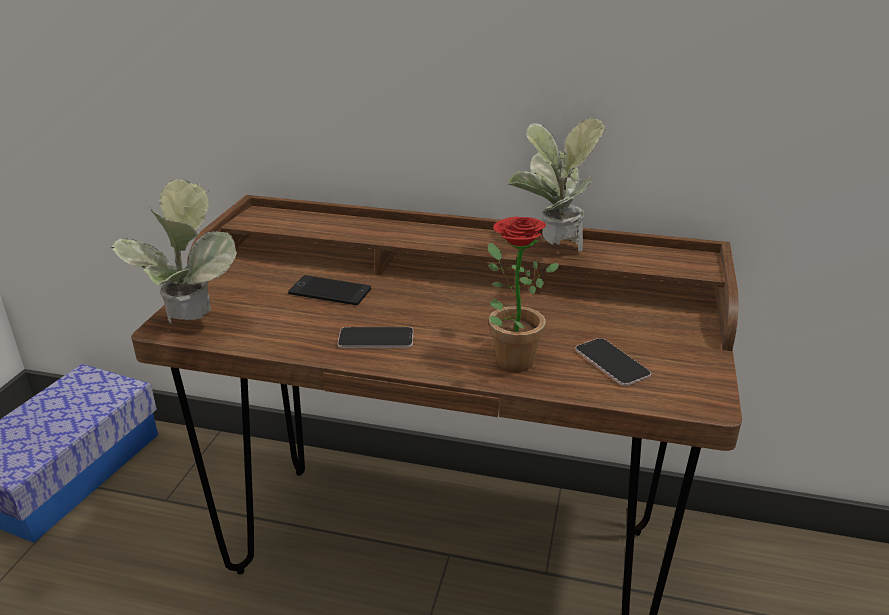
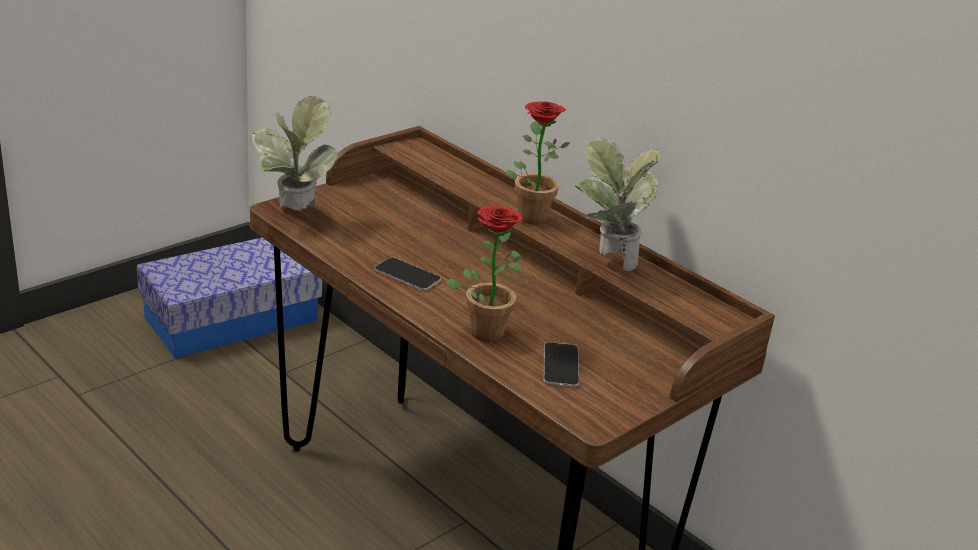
camera: 30 degrees right, 0 degrees up
phone [288,275,371,305] -> none
none -> potted plant [506,101,570,225]

